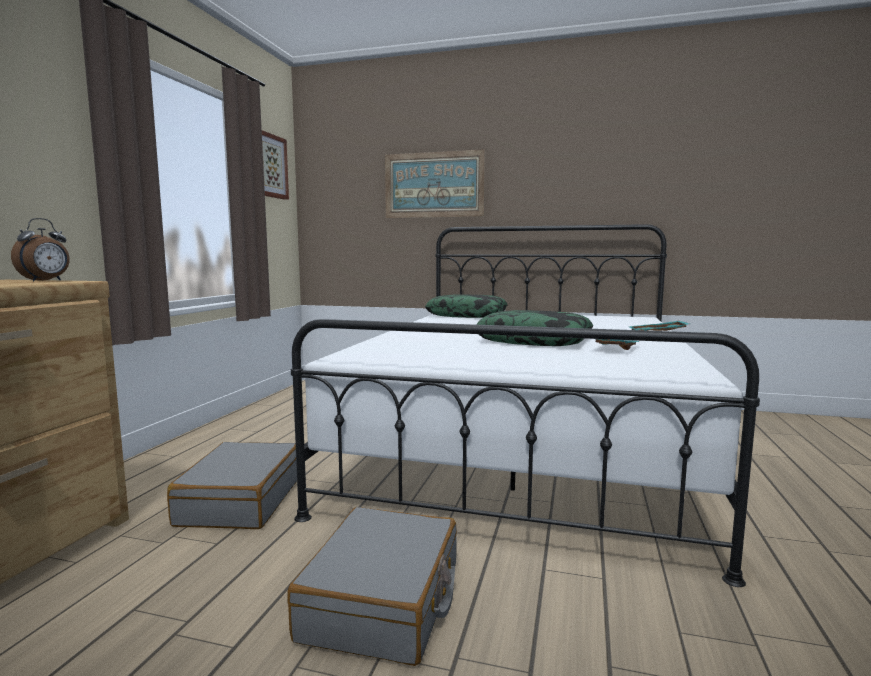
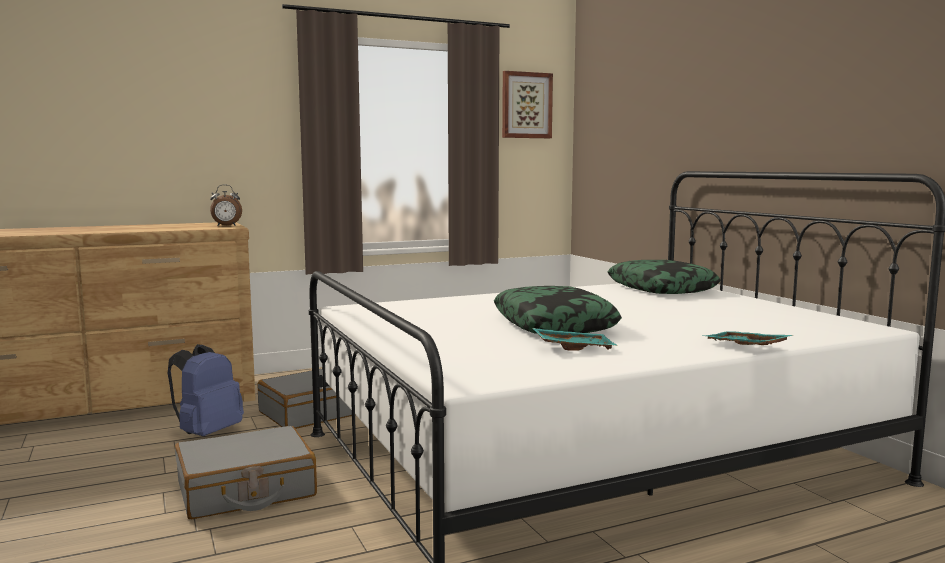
camera: 50 degrees right, 0 degrees up
picture [385,149,485,218] -> none
none -> blue backpack [168,344,244,436]

